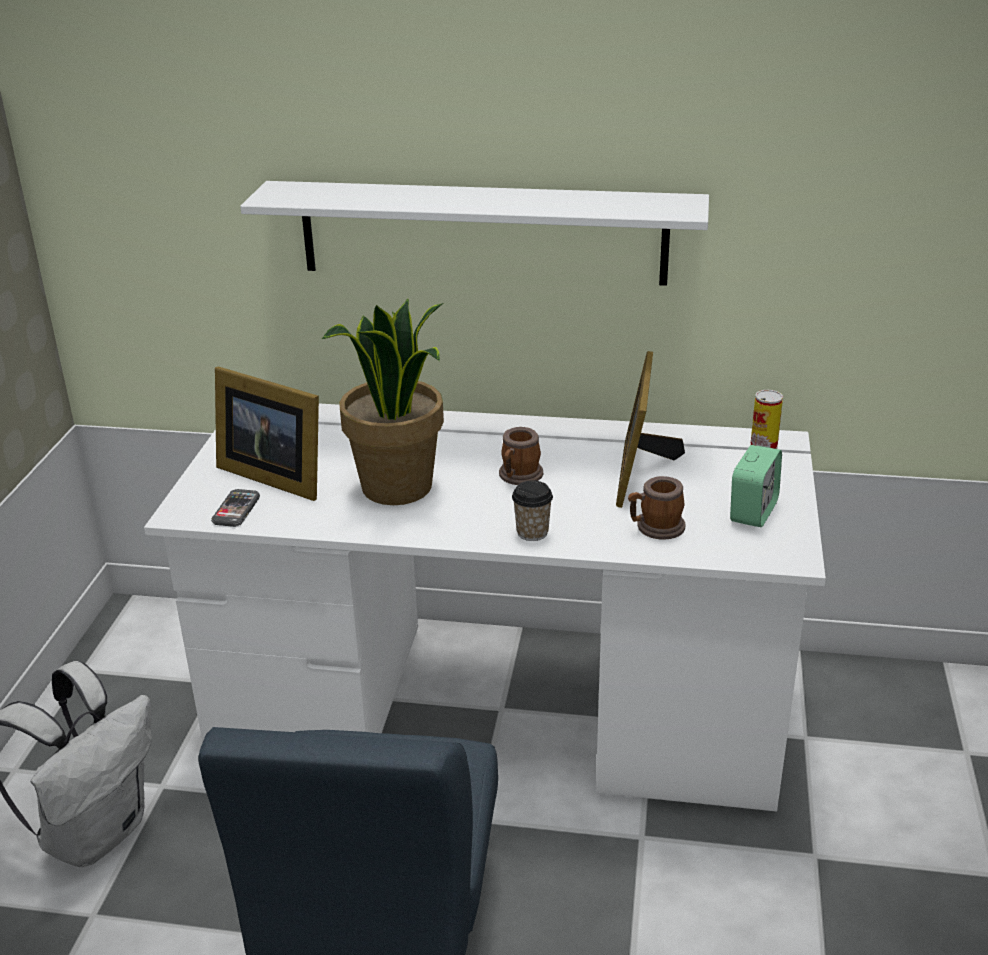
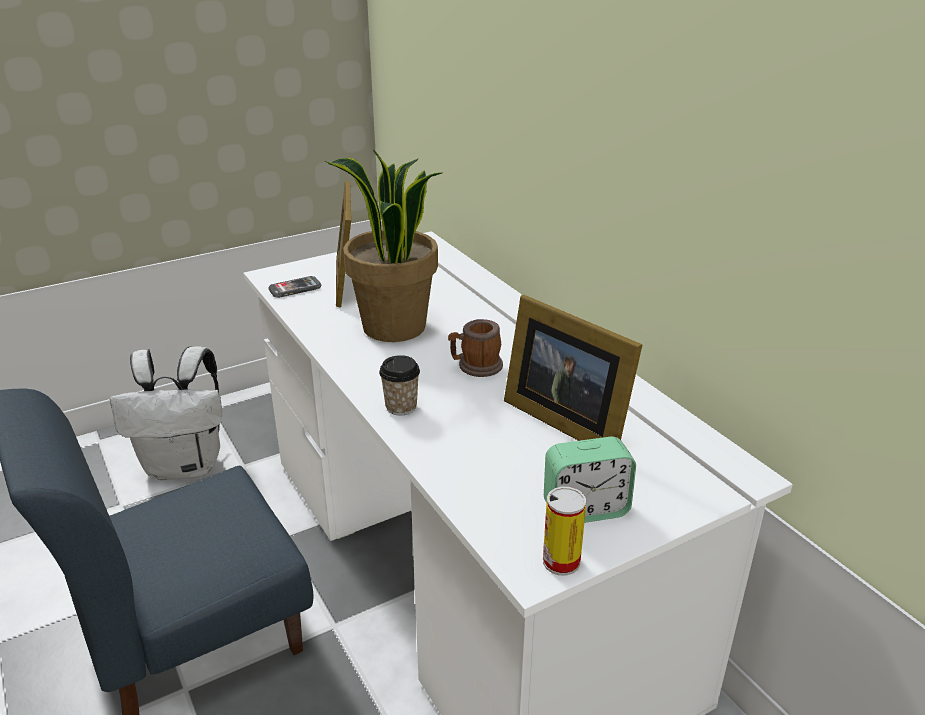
camera: 50 degrees right, 0 degrees up
white shelf [240,181,709,286] -> none
picture frame [616,351,685,508] -> picture frame turned 105 degrees counterclockwise [504,295,643,441]
mug [628,476,686,540] -> none
can [751,390,783,449] -> can moved to [543,487,586,575]

